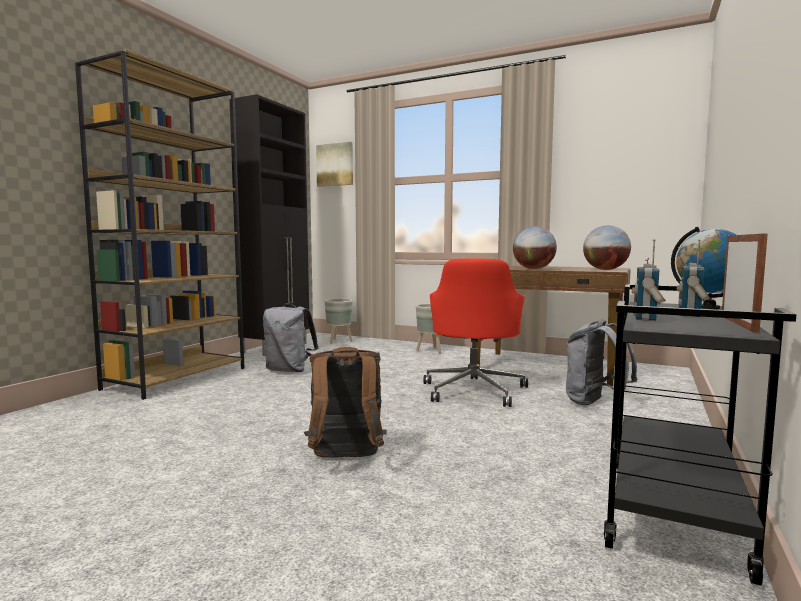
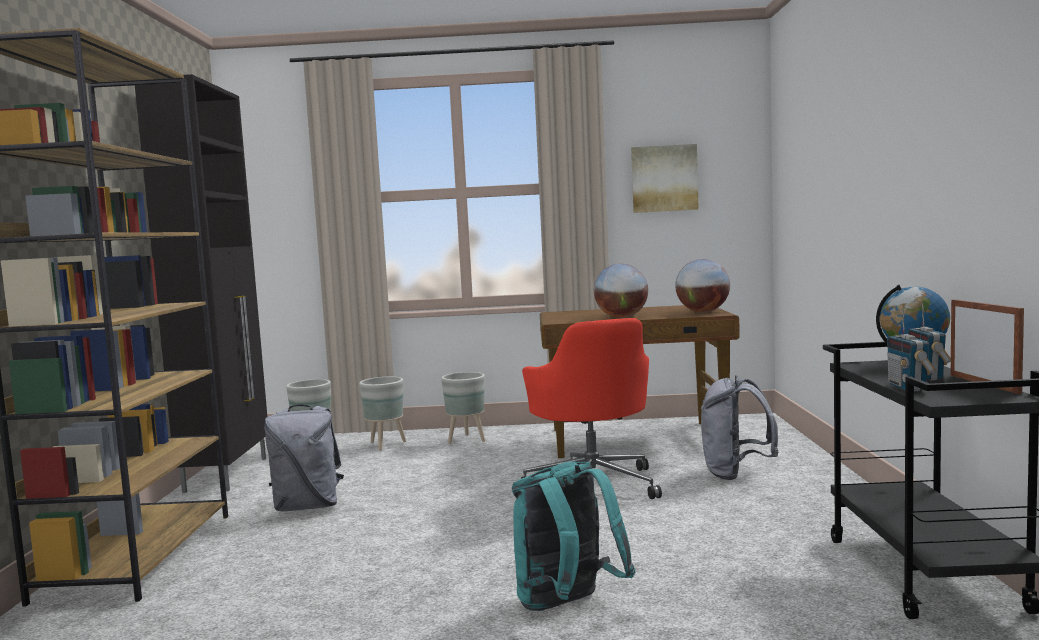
camera: 25 degrees left, 0 degrees up
brown backpack [304,347,387,458] -> turquoise backpack [512,461,635,611]
picture [316,142,353,187] -> picture moved to [631,144,699,213]
none -> grey planter [359,377,406,451]

